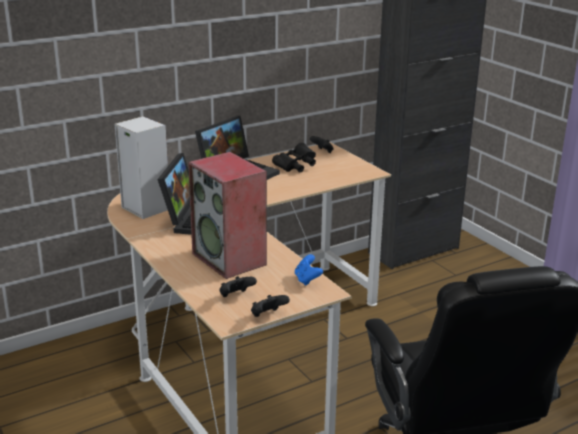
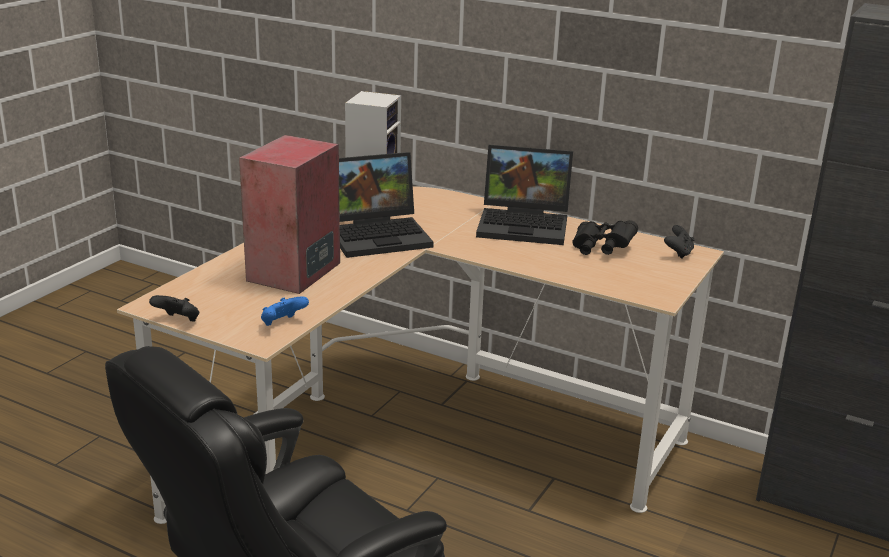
camera: 60 degrees right, 0 degrees up
black game controller [220,276,257,297] -> none

